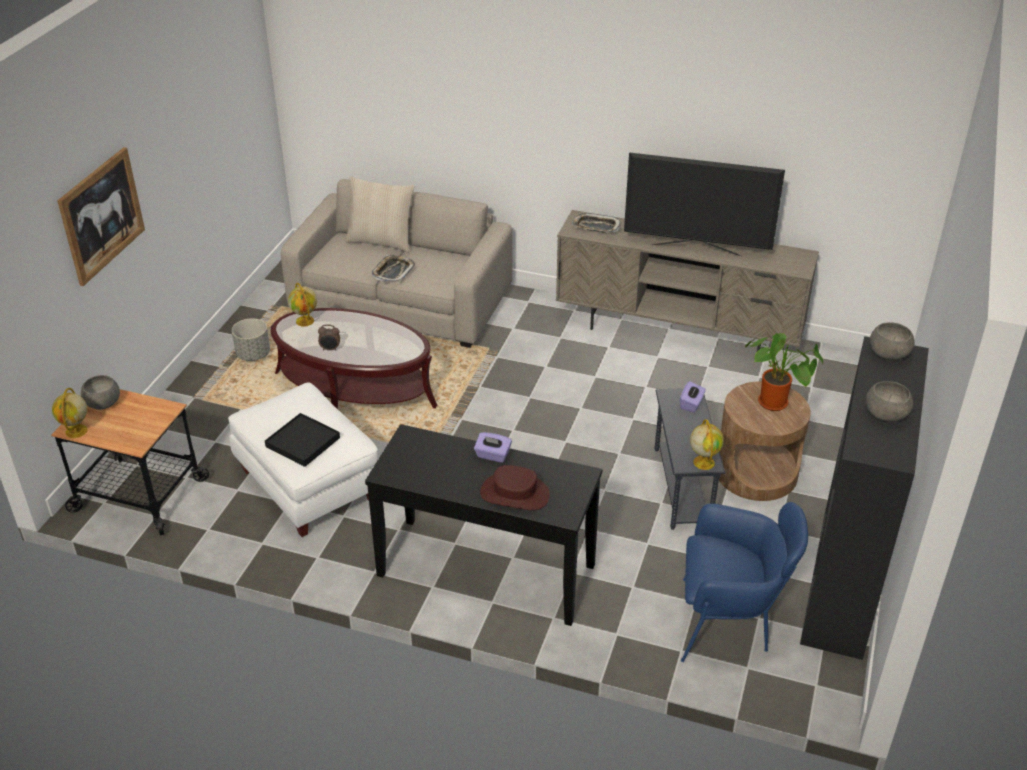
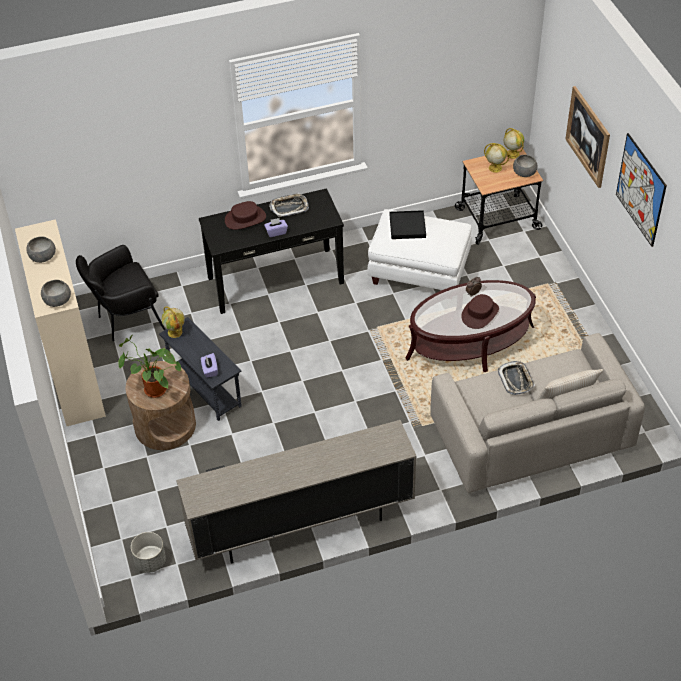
camera: 145 degrees right, 10 degrees up
grey planter [232,318,270,361] -> grey planter moved to [131,532,166,573]
globe [288,283,317,327] -> globe moved to [484,143,509,173]
tray [572,213,621,233] -> tray moved to [269,193,309,217]
television [624,152,785,256] -> none
blue armchair [681,502,808,662] -> black armchair [76,245,166,341]
black bookcase [800,336,929,660] -> beige bookcase [15,219,106,426]
none -> brown hat [461,294,499,329]
none -> picture [616,133,667,247]

